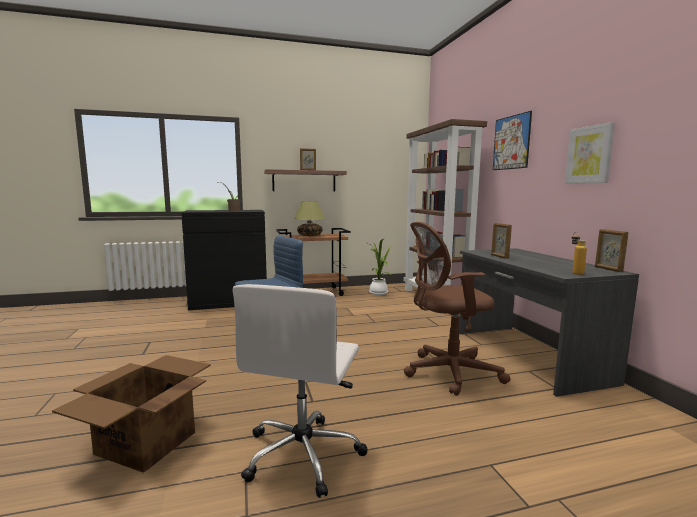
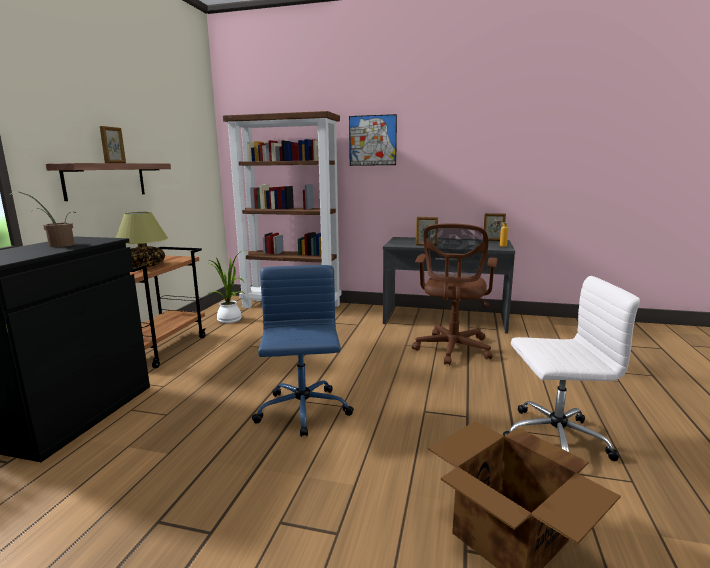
camera: 60 degrees left, 5 degrees up
white office chair [233,284,368,498] -> white office chair turned 45 degrees counterclockwise [503,276,640,461]
picture [565,122,615,183] -> none

